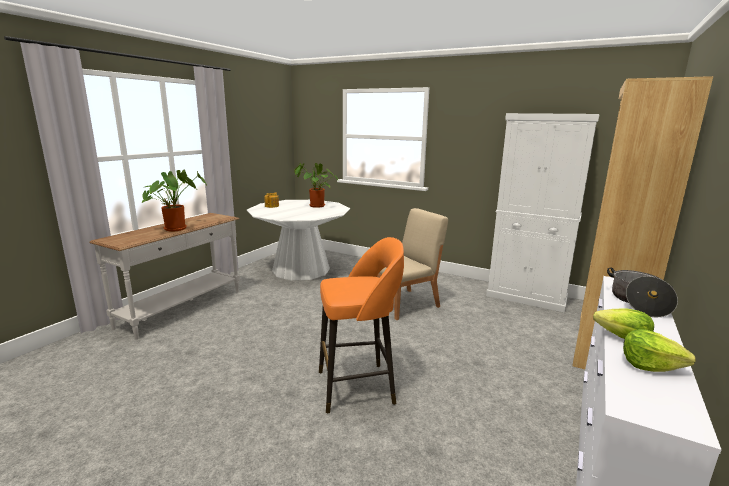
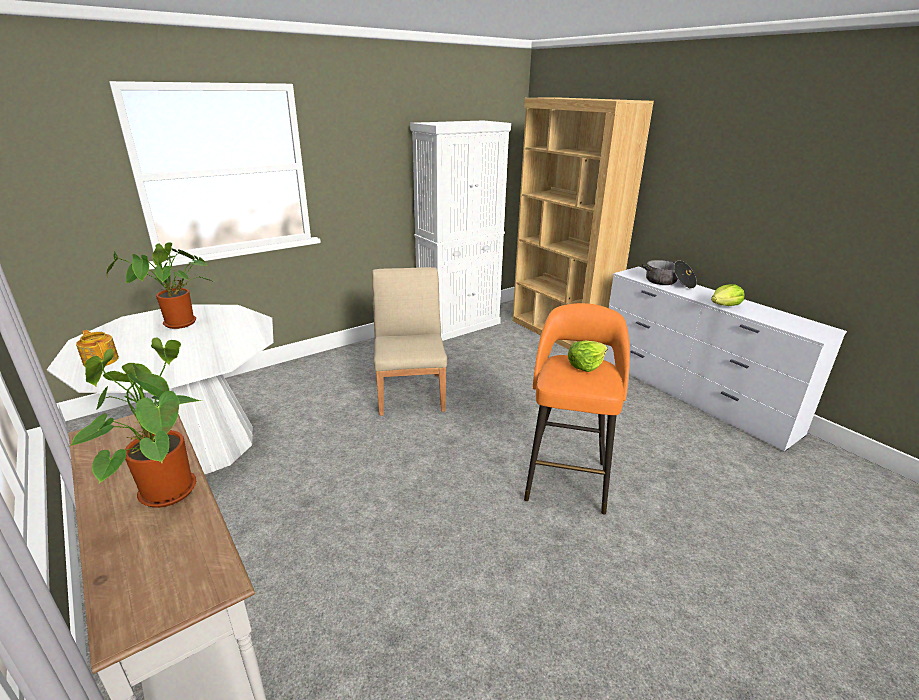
camera: 65 degrees left, 10 degrees up
lettuce [623,329,696,372] -> lettuce moved to [568,340,608,372]

